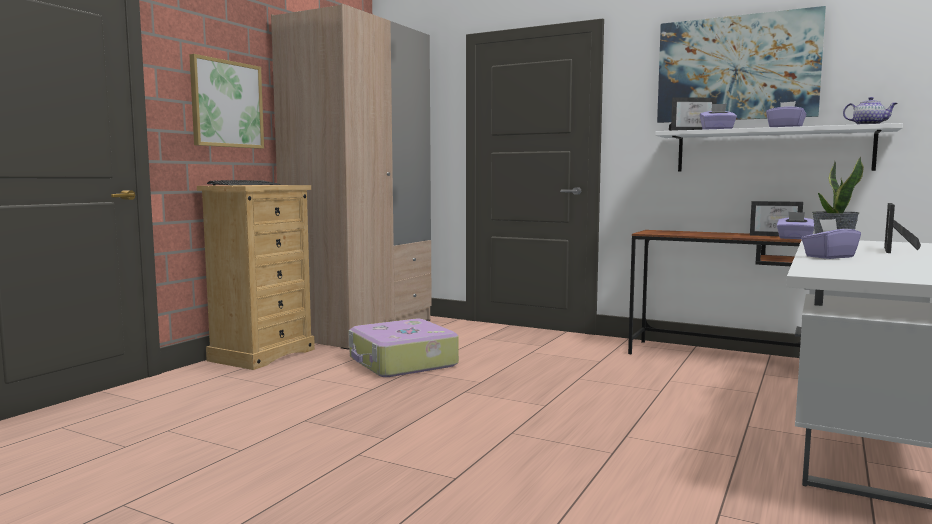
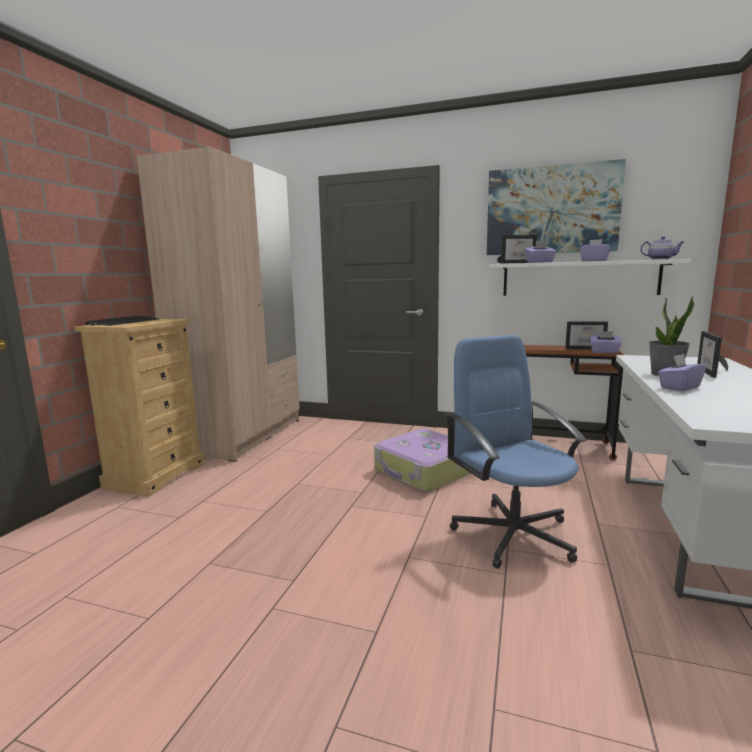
camera: 10 degrees left, 5 degrees up
picture [189,54,264,149] -> none
suitcase [348,319,459,377] -> suitcase moved to [374,429,471,493]
none -> blue office chair [445,335,586,569]

